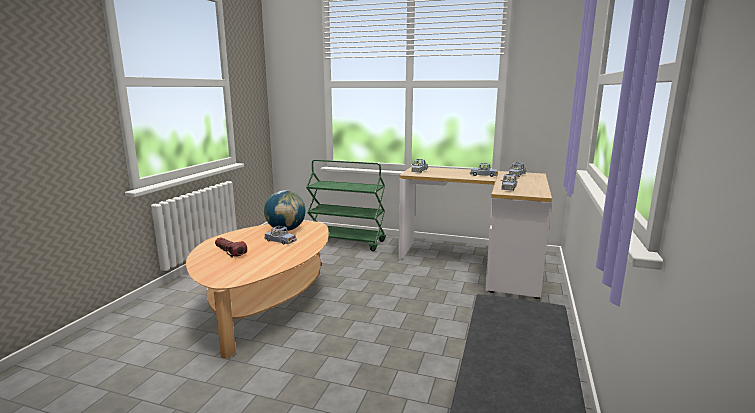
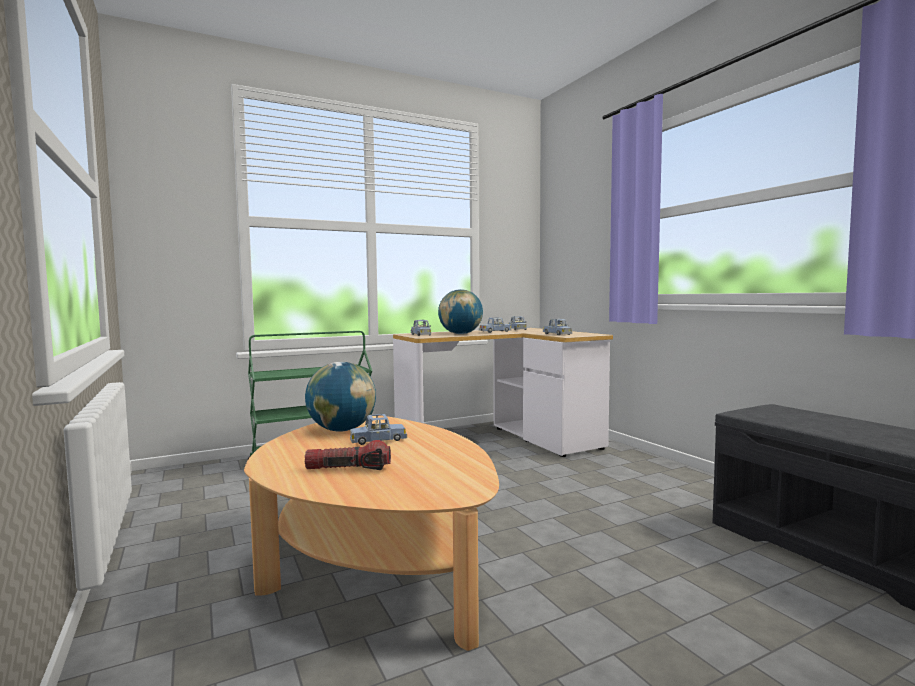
camera: 45 degrees left, 10 degrees down
none -> globe [438,289,483,334]

